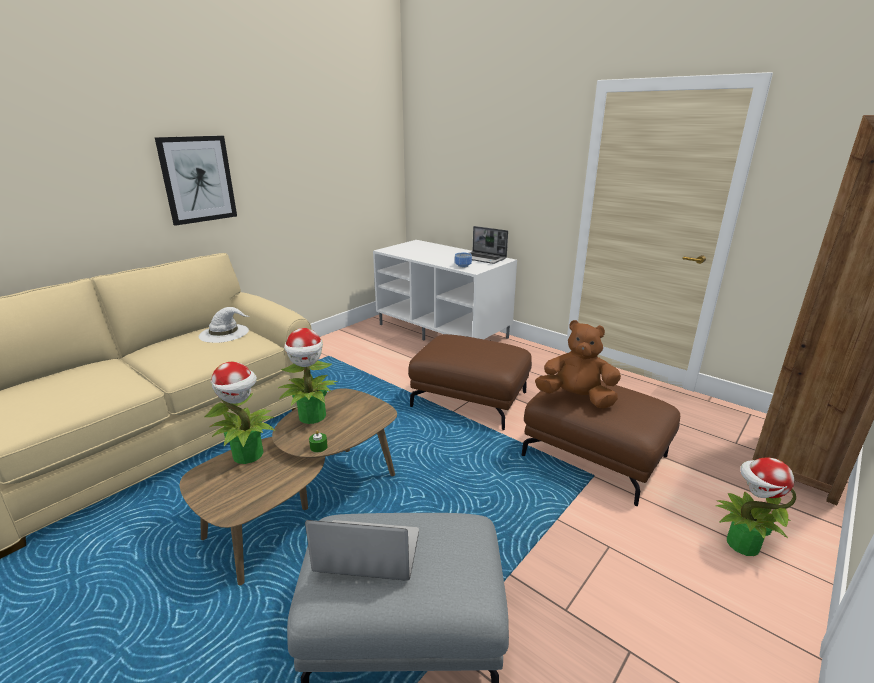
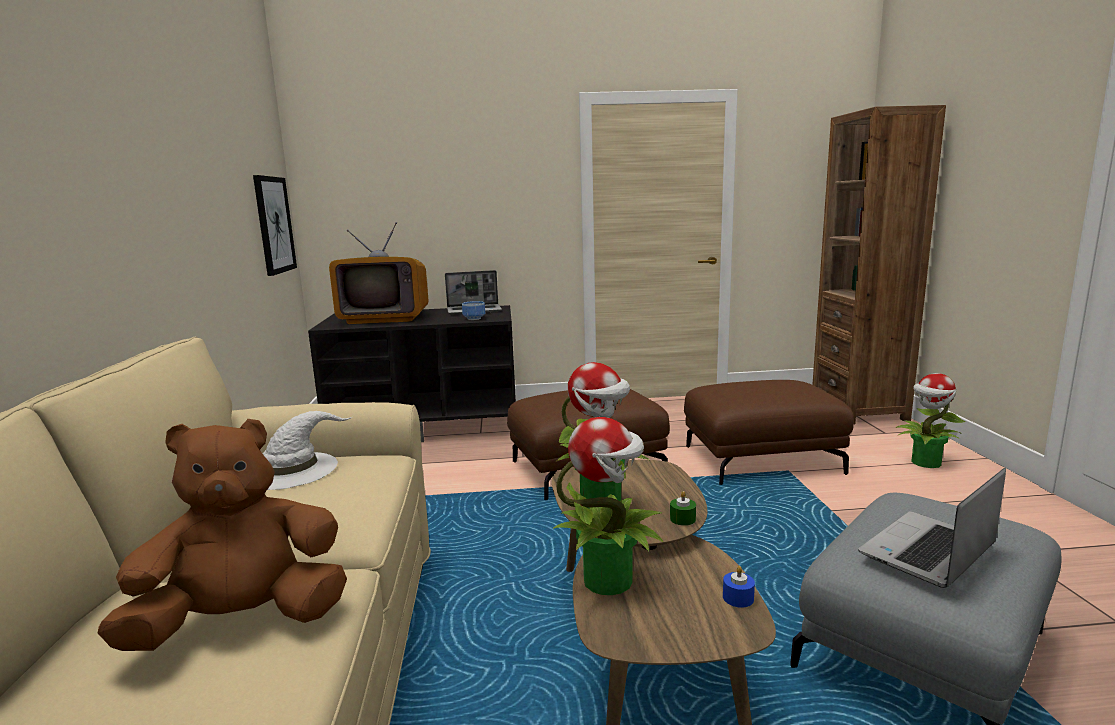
camera: 45 degrees left, 10 degrees down
picture [155,136,237,226] -> picture moved to [253,175,297,276]
white tv stand [373,240,517,340] -> black tv stand [308,305,516,442]
brown plush toy [535,320,621,409] -> brown plush toy moved to [98,419,347,651]
none -> television [329,222,429,324]
none -> blue candle [723,566,755,608]

